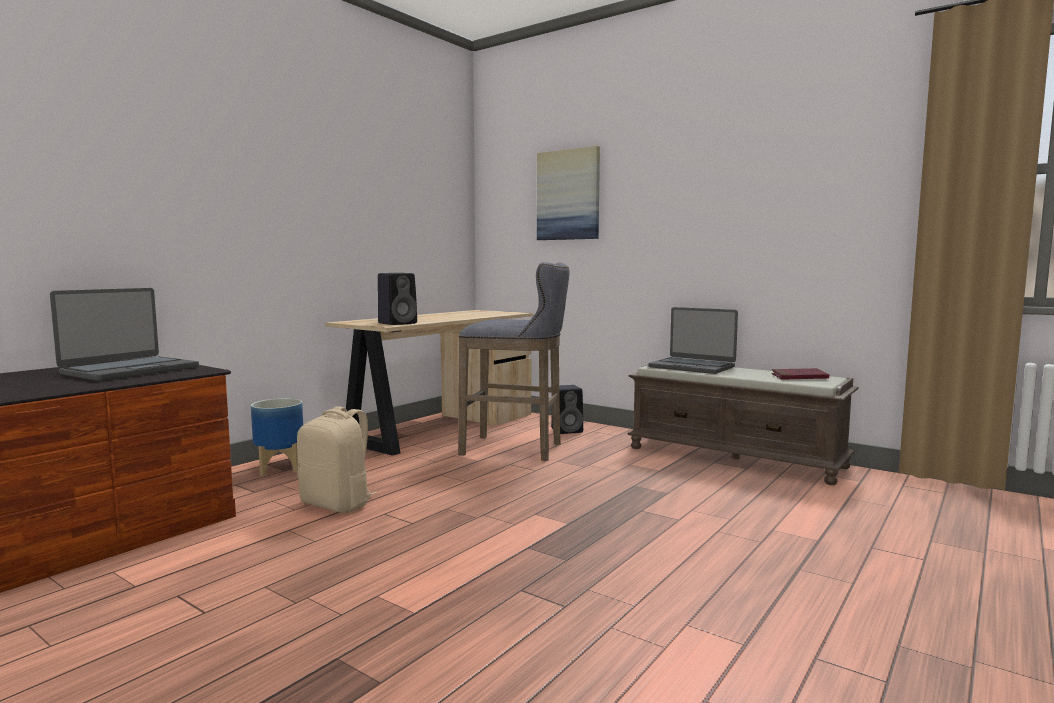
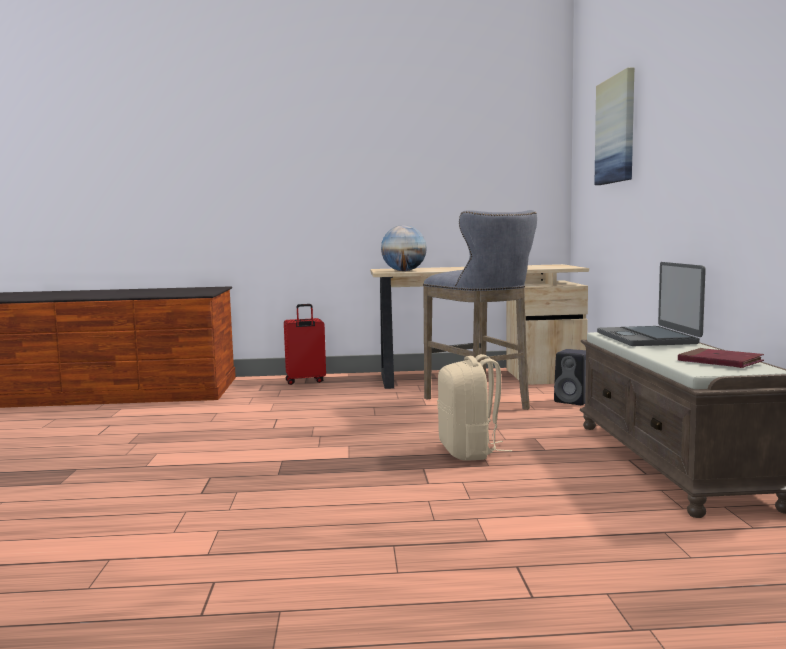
camera: 50 degrees right, 0 degrees up
laptop [50,288,199,381] -> none
planter [251,398,303,476] -> red suitcase [284,304,326,385]
beige backpack [297,406,377,513] -> beige backpack moved to [437,354,512,461]
black speaker [378,273,417,325] -> globe [381,225,427,271]

